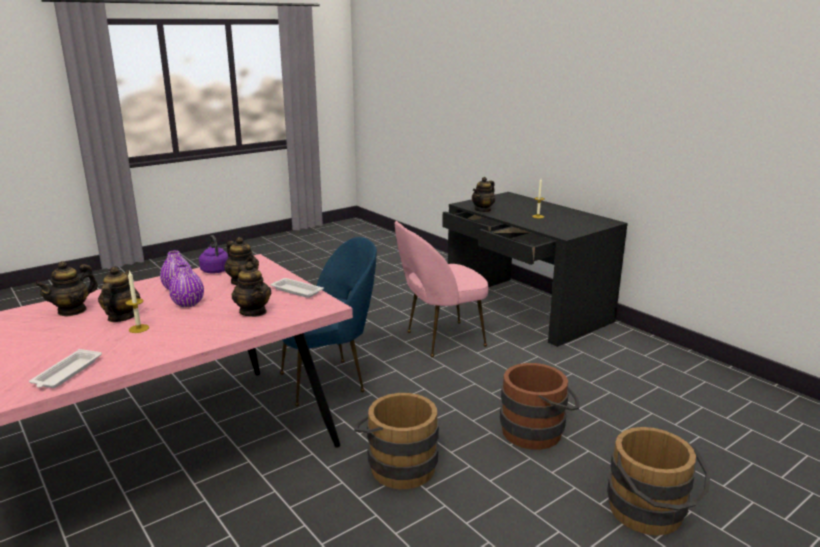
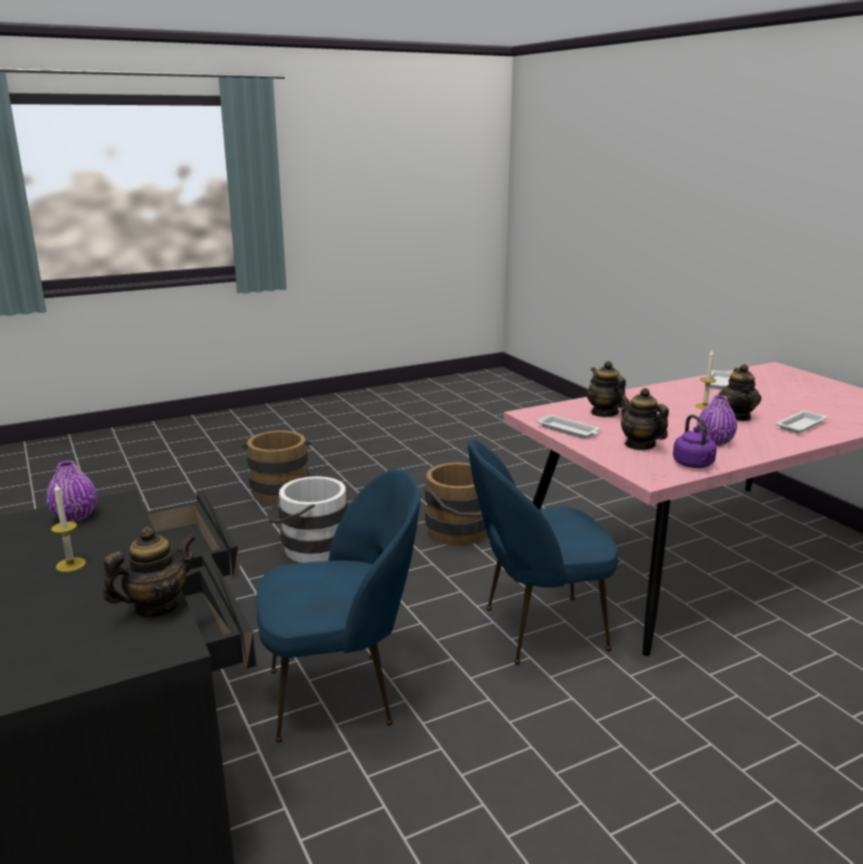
camera: 170 degrees left, 0 degrees up
teapot [35,261,98,317] -> white tray [775,411,828,434]
purple vase [169,264,204,307] -> purple vase moved to [46,461,97,522]
pink chair [395,221,489,358] -> blue chair [257,469,421,743]
brown bucket [500,363,580,450] -> white bucket [267,476,348,563]

